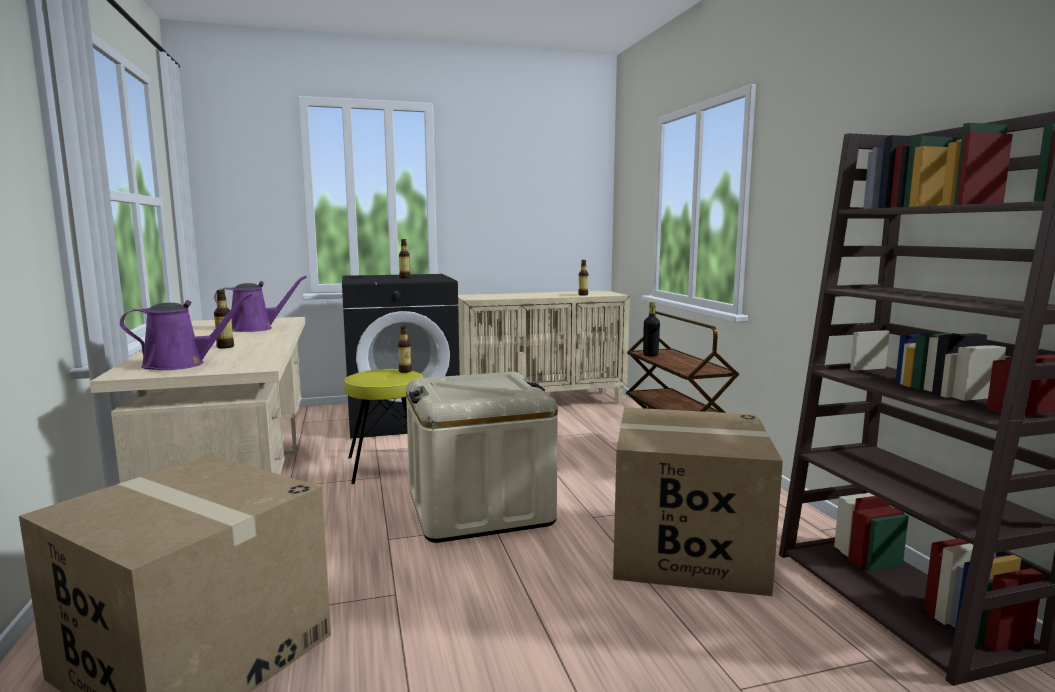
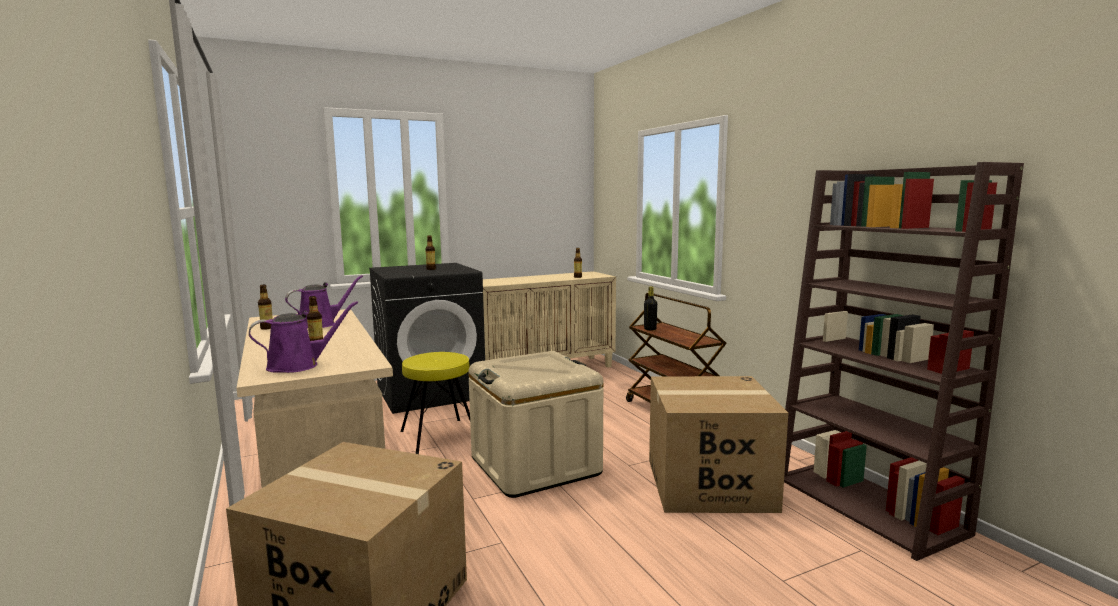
camera: 10 degrees left, 0 degrees up
bottle [398,326,412,373] -> bottle moved to [258,285,273,330]

